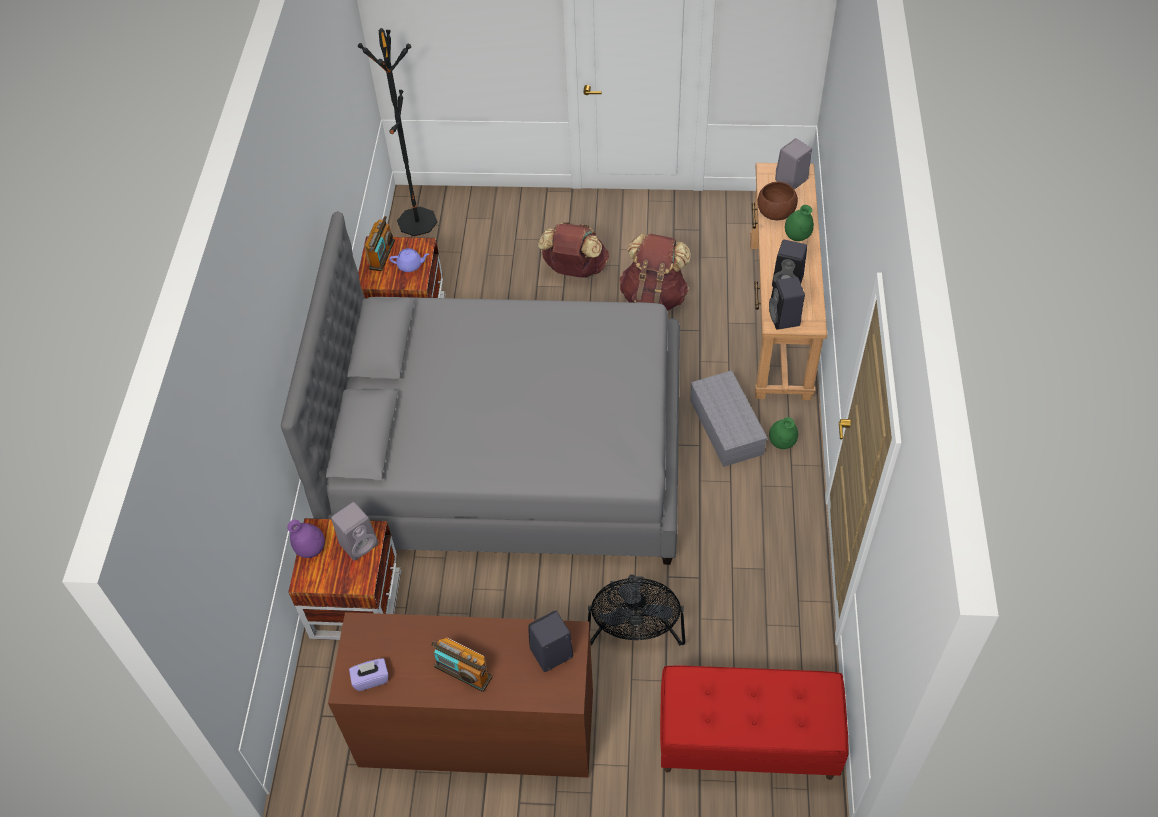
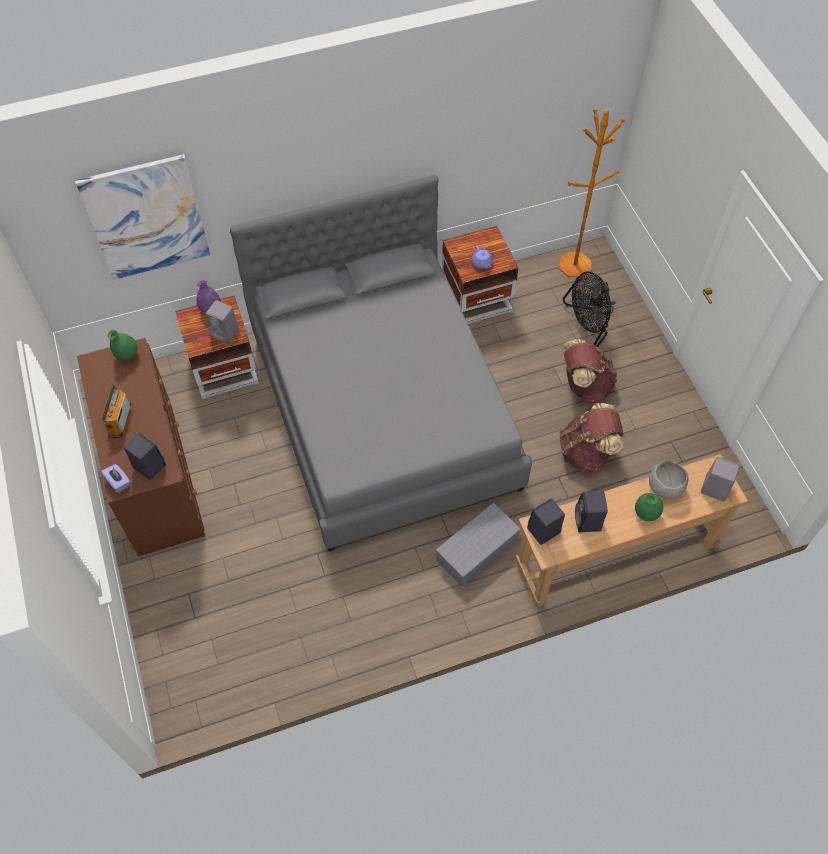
camera: 65 degrees right, 5 degrees up
purple tissue box [349,658,389,691] -> purple tissue box moved to [101,464,130,493]
black clothes rack [358,28,437,236] -> orange clothes rack [559,109,625,277]
radio [364,216,395,271] -> none
black fan [588,575,686,646] -> black fan moved to [563,272,615,347]
red bench [660,665,848,780] -> none
brown bowl [758,182,798,220] -> grey bowl [649,461,688,499]
green vase [769,417,798,449] -> green vase moved to [107,330,138,361]
none -> picture [75,154,210,280]

